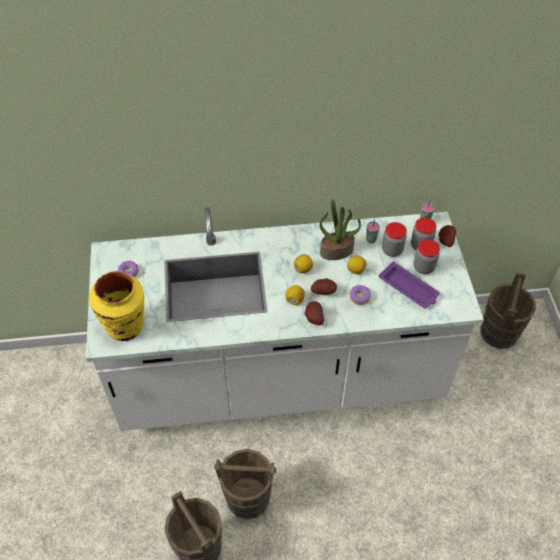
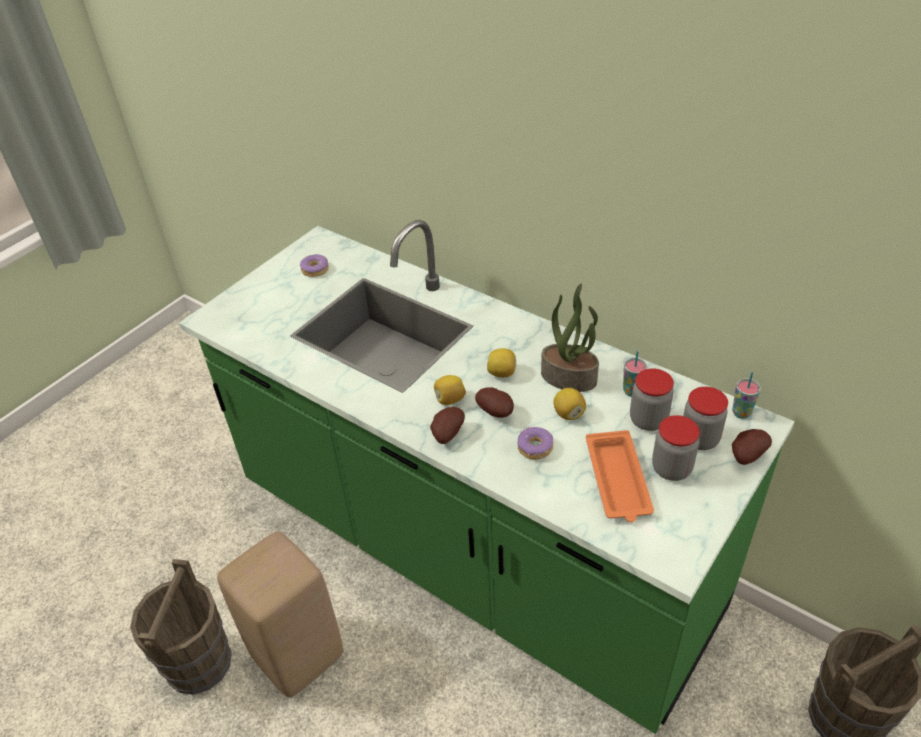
camera: 45 degrees right, 10 degrees down
white counter [86,207,484,431] -> green counter [179,220,795,734]
yellow vase [89,271,145,341] -> none
brown bucket [214,449,276,519] -> beige stool [217,531,343,698]
purple tray [379,261,440,308] -> orange tray [586,430,654,522]

